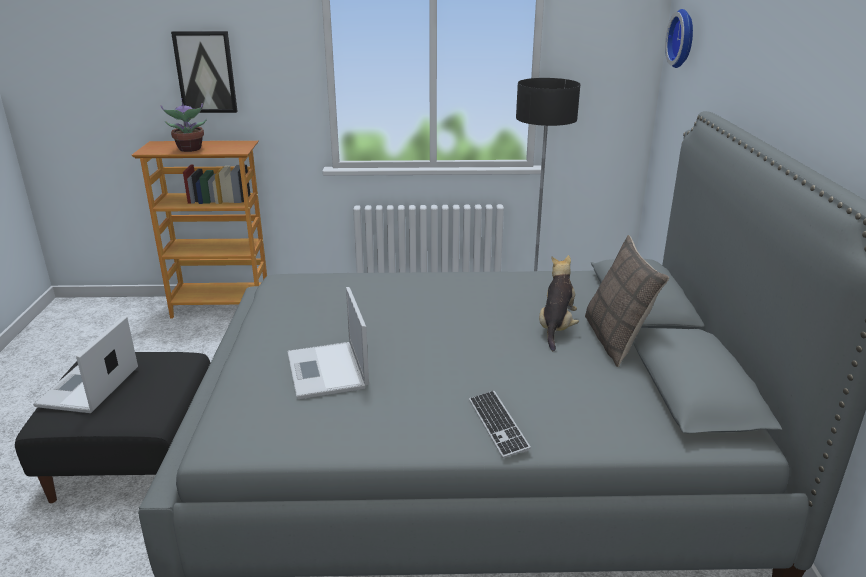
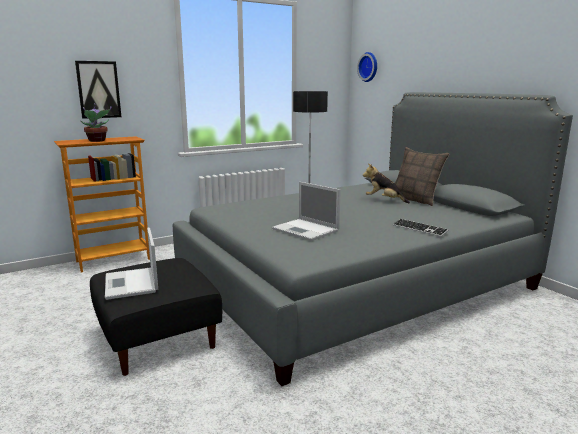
camera: 30 degrees left, 10 degrees down
plush toy [539,255,579,351] -> plush toy turned 45 degrees counterclockwise [363,164,410,204]

